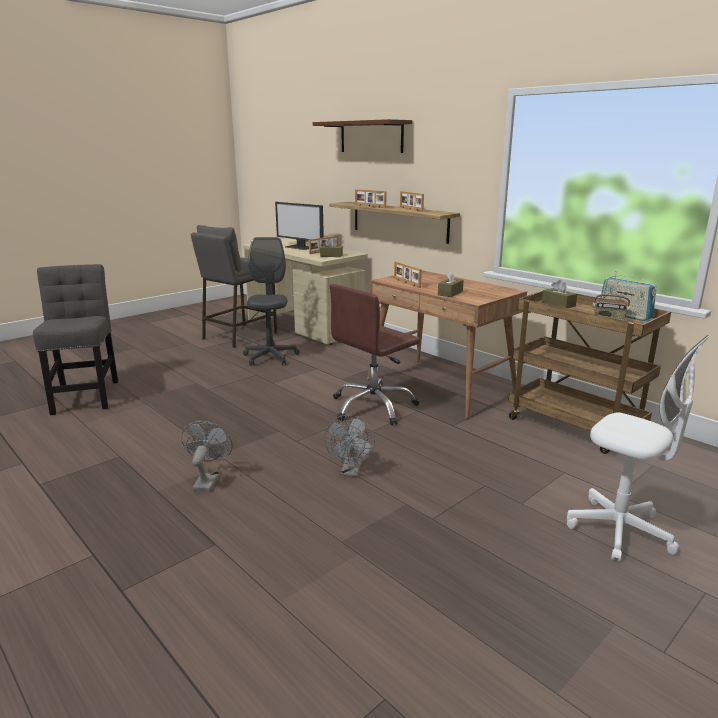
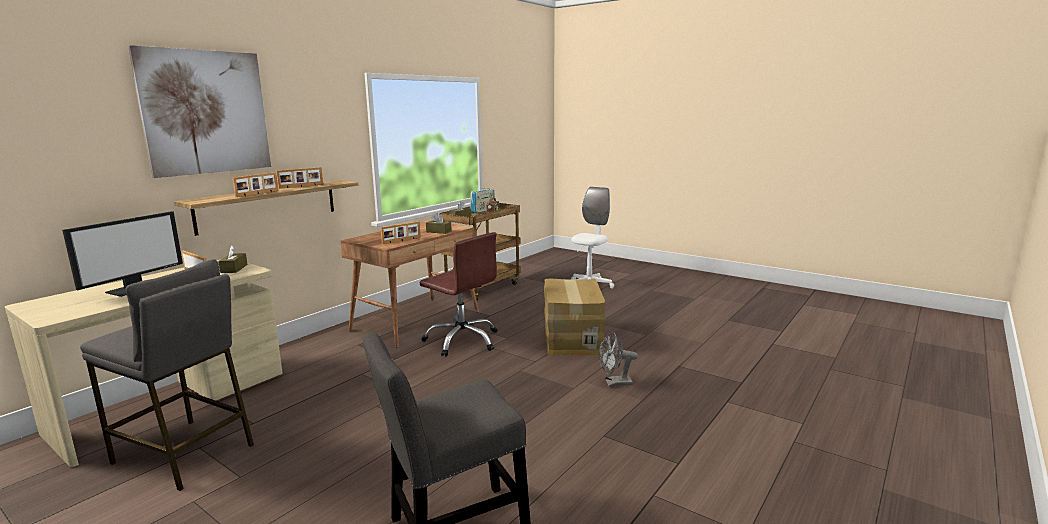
camera: 100 degrees left, 5 degrees down
grey office chair [243,237,300,366] -> none
brown shelf [313,119,412,153] -> picture [128,45,271,178]
grey fan [324,415,375,477] -> cardboard box [544,278,605,356]

